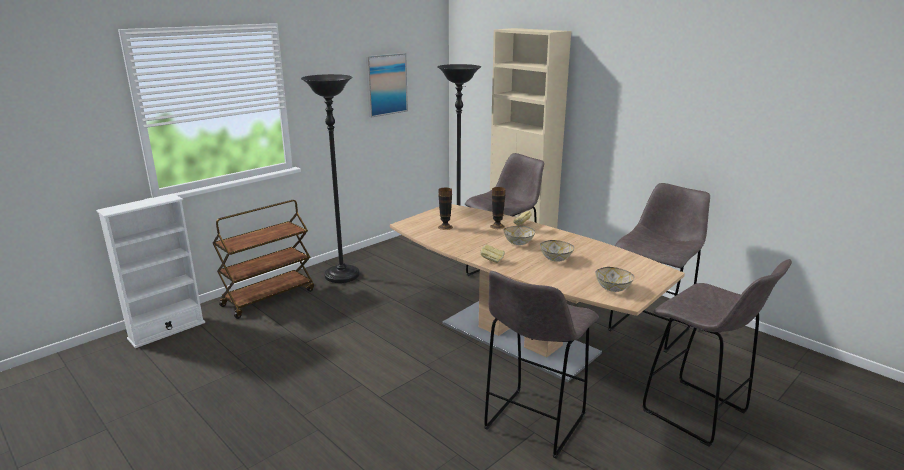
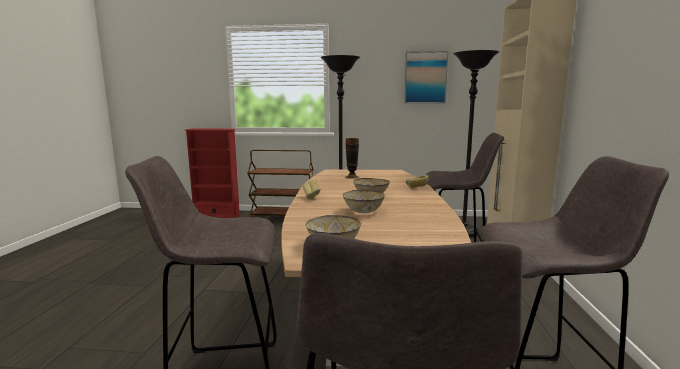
camera: 50 degrees right, 10 degrees down
white bookcase [96,193,205,348] -> red bookcase [185,129,240,218]
vase [490,187,506,229] -> none

